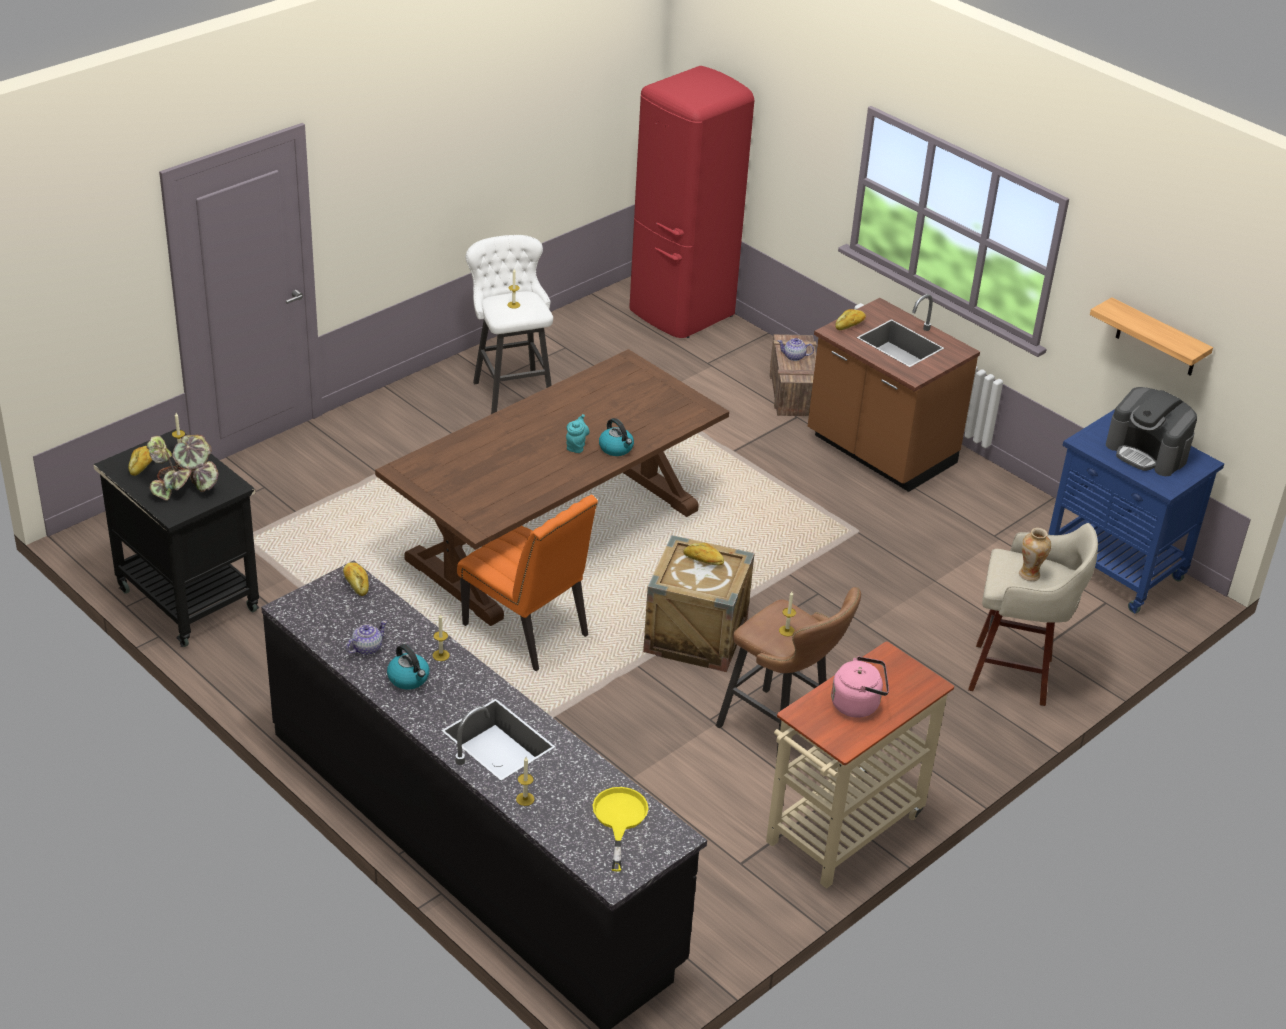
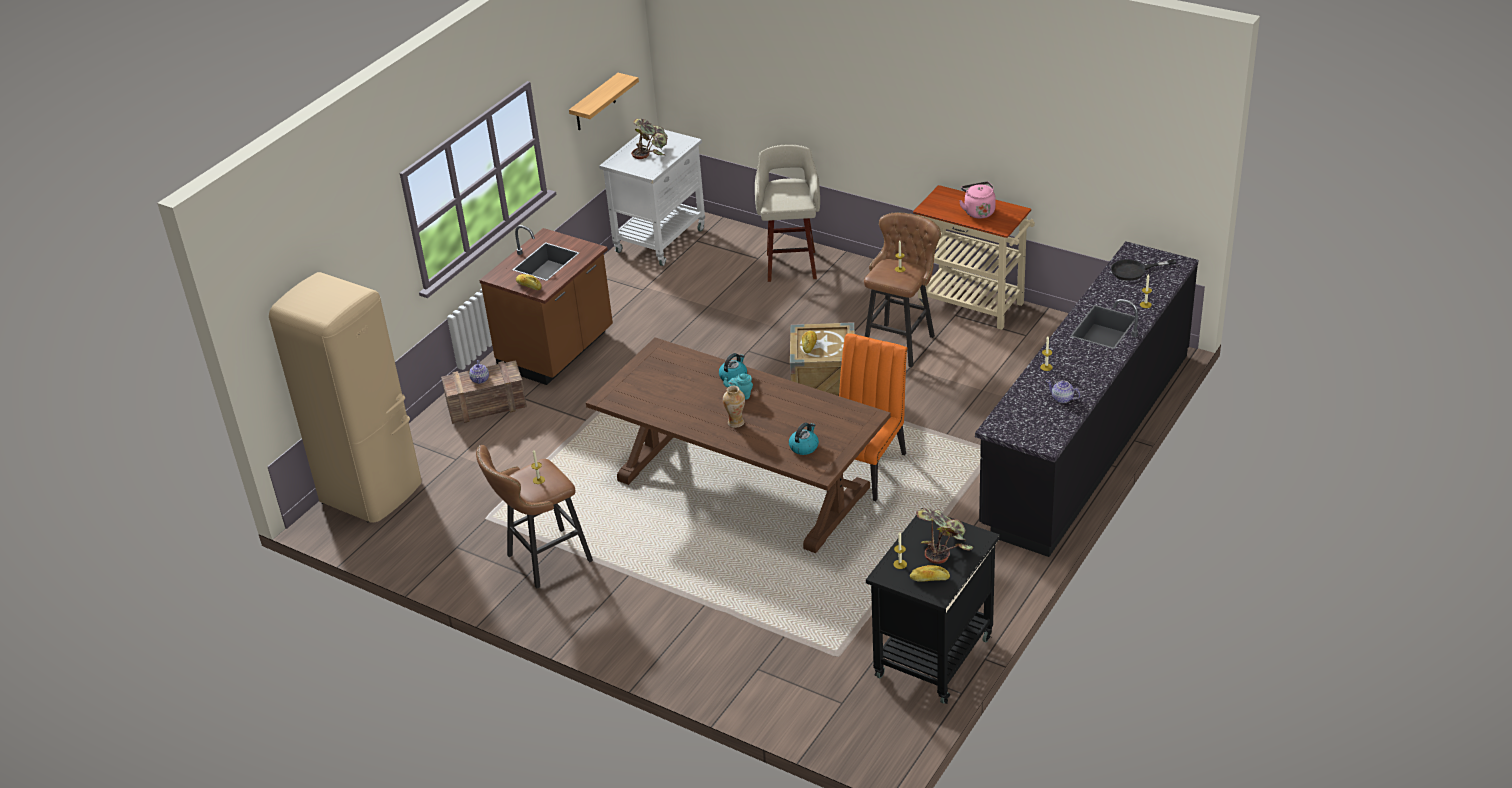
camera: 100 degrees left, 0 degrees up
bread [343,562,369,596] -> none
kettle [387,644,429,689] -> kettle moved to [789,423,819,455]
white stool [465,235,553,414] -> brown stool [476,445,593,588]
yellow frying pan [593,787,649,872] -> black frying pan [1111,259,1177,281]
red fridge [629,66,754,338] -> beige fridge [269,272,422,522]
vase [1019,528,1051,581] -> vase moved to [723,386,745,428]
blue cart [1048,409,1224,613] -> white cart [599,130,705,266]
coffee machine [1106,387,1197,476] -> potted plant [631,119,668,159]

